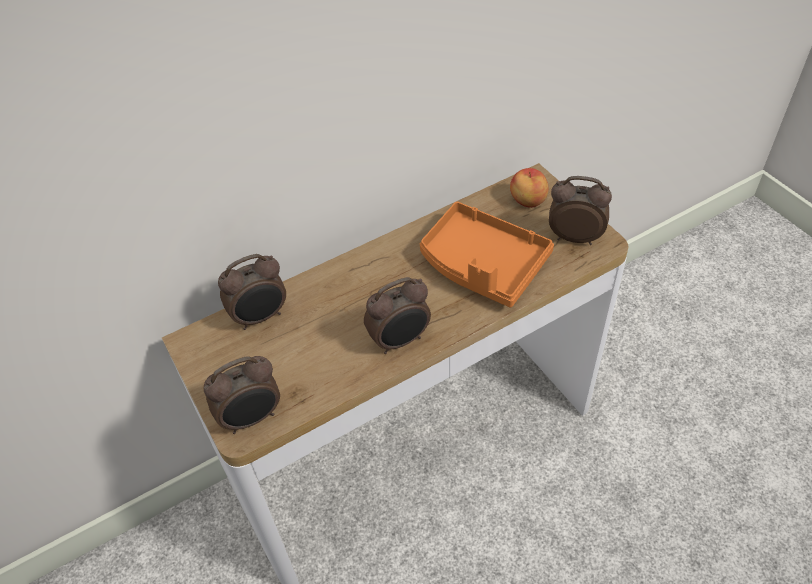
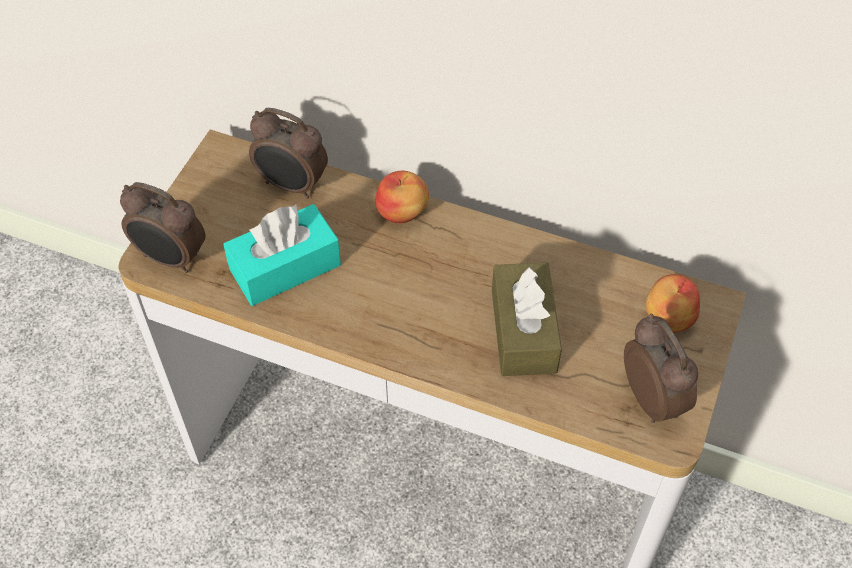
camera: 50 degrees right, 5 degrees up
alarm clock [364,277,431,354] -> none
orange tray [420,202,554,307] -> brown tissue box [492,262,562,376]
none -> turquoise tissue box [223,204,341,306]
none -> apple [375,171,429,223]

